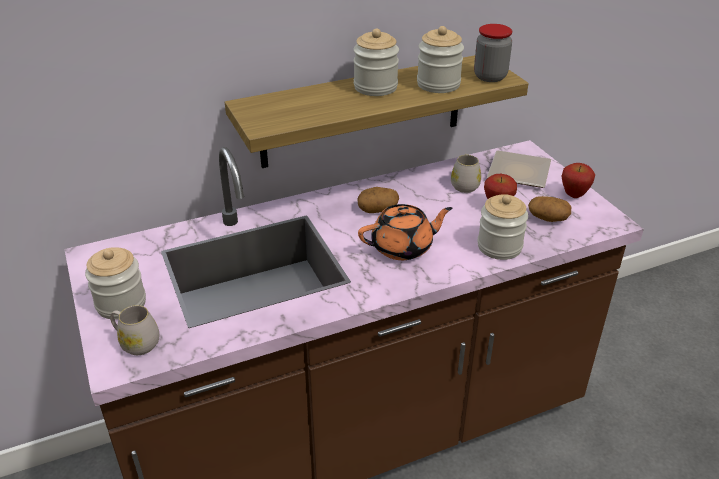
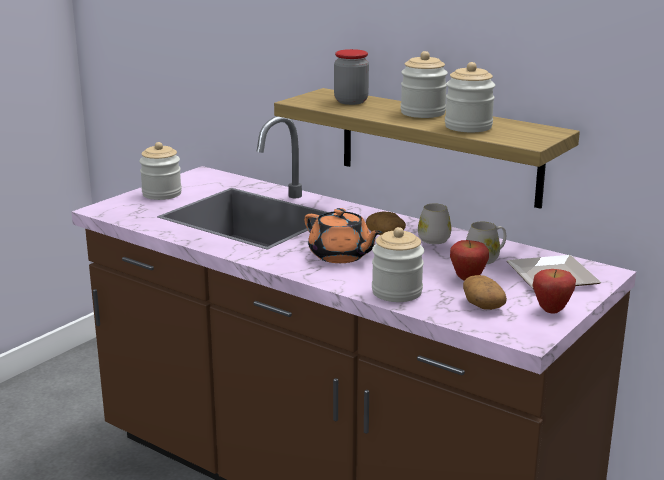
camera: 60 degrees right, 15 degrees down
white mug [110,305,159,355] -> white mug moved to [418,203,451,244]
jar [474,24,512,82] -> jar moved to [334,49,369,105]

